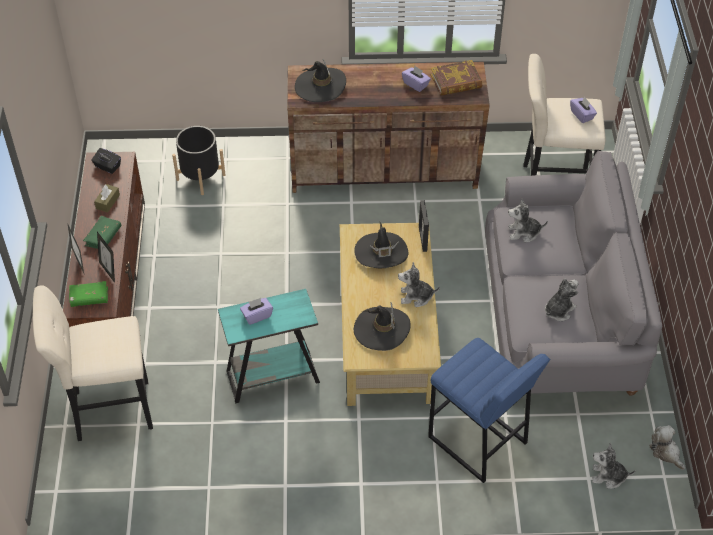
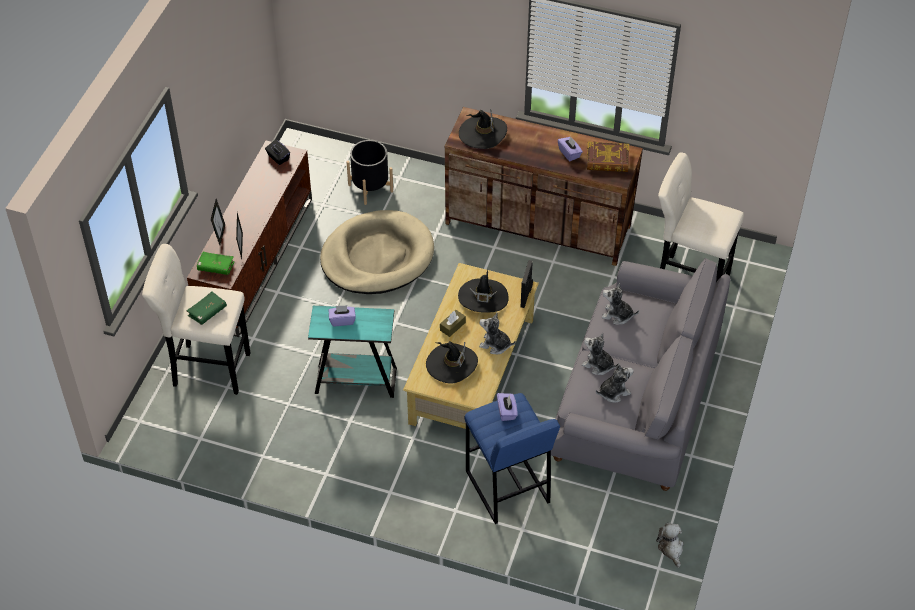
camera: 20 degrees right, 0 degrees up
green book [83,216,121,249] -> green book moved to [187,291,227,325]
brown tissue box [94,184,120,213] -> brown tissue box moved to [440,310,466,337]
purple tissue box [570,96,597,123] -> purple tissue box moved to [497,393,518,421]
plush toy [592,443,635,489] -> plush toy moved to [582,333,619,375]
none -> beige dog bed [320,210,434,294]

